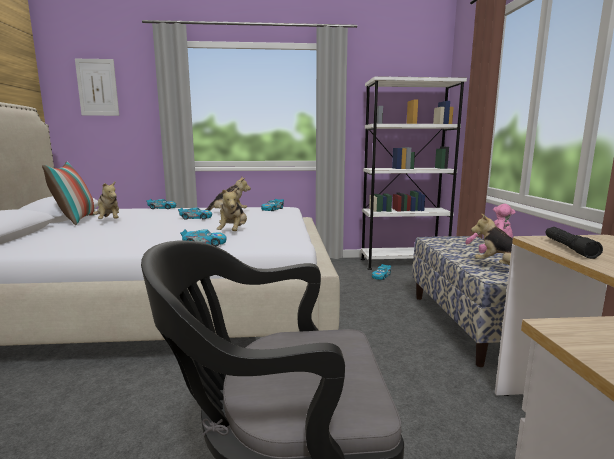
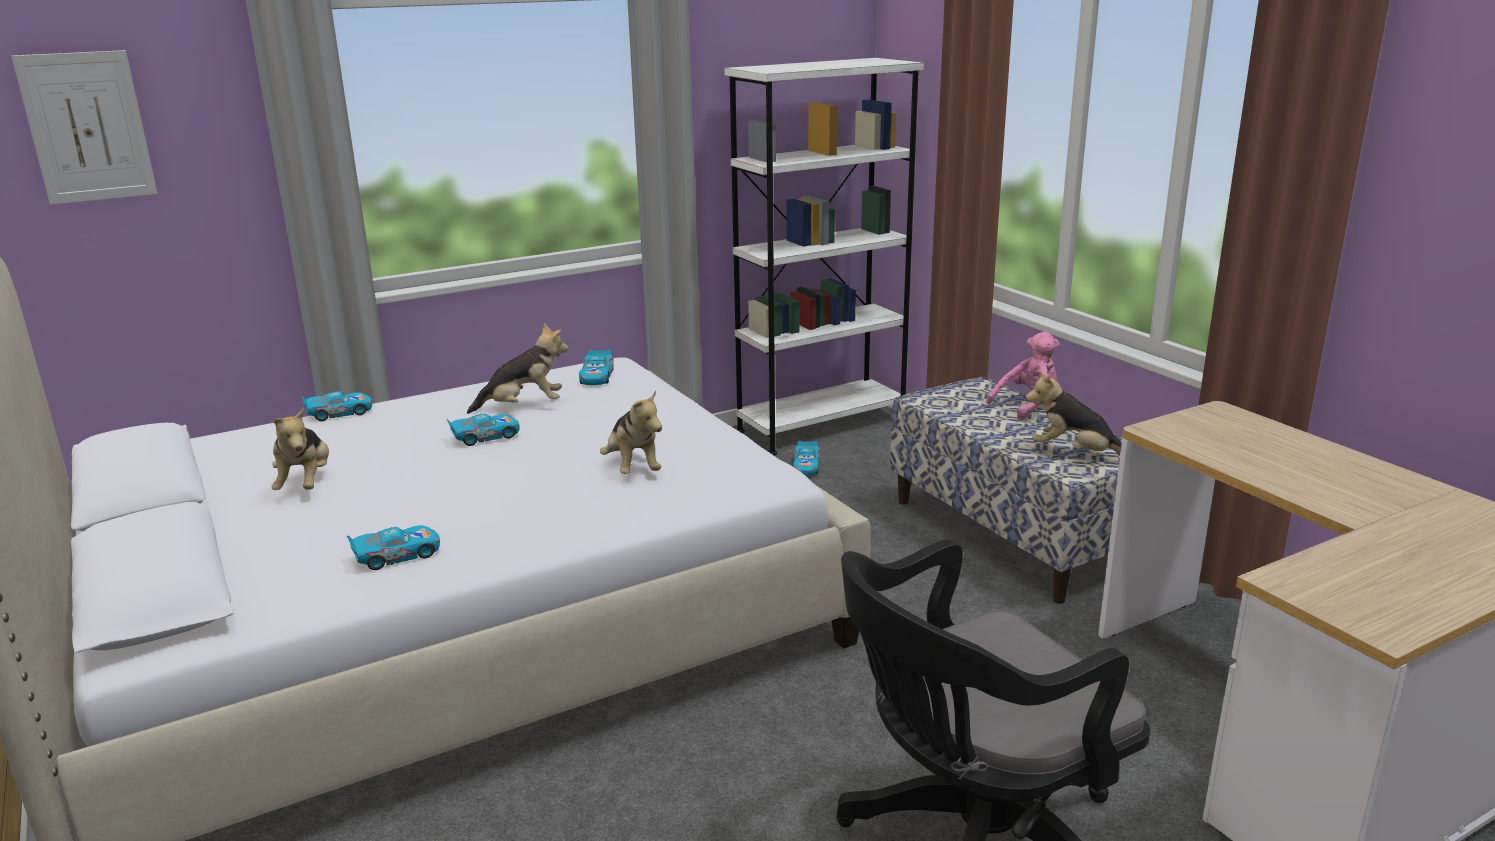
camera: 25 degrees left, 10 degrees up
pillow [42,162,95,225] -> none
plush toy [93,181,119,219] -> plush toy turned 45 degrees clockwise [272,407,329,490]
toy car [180,229,226,246] -> toy car moved to [347,525,440,570]
black flashlight [545,227,603,259] -> none

